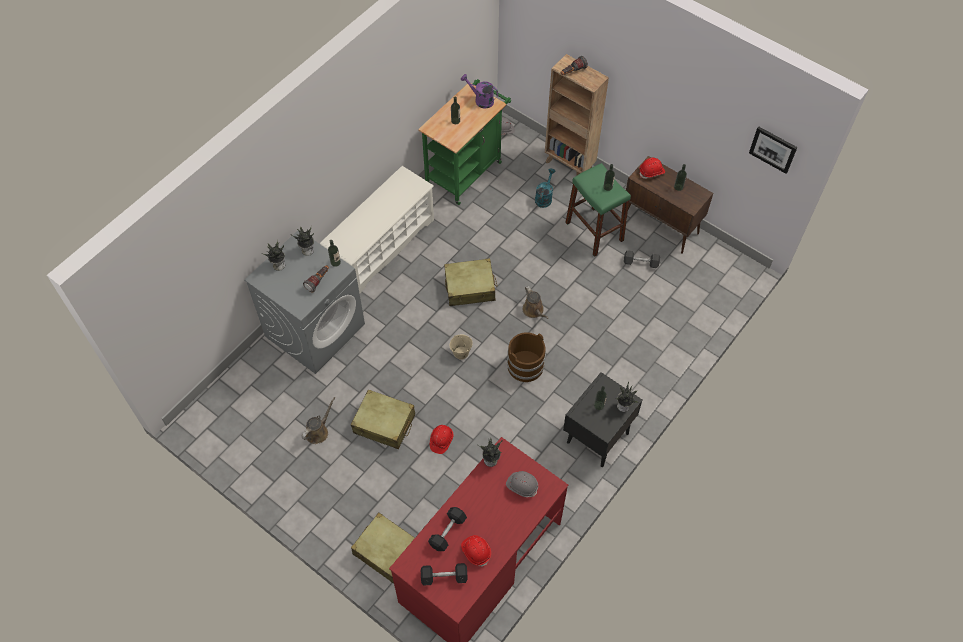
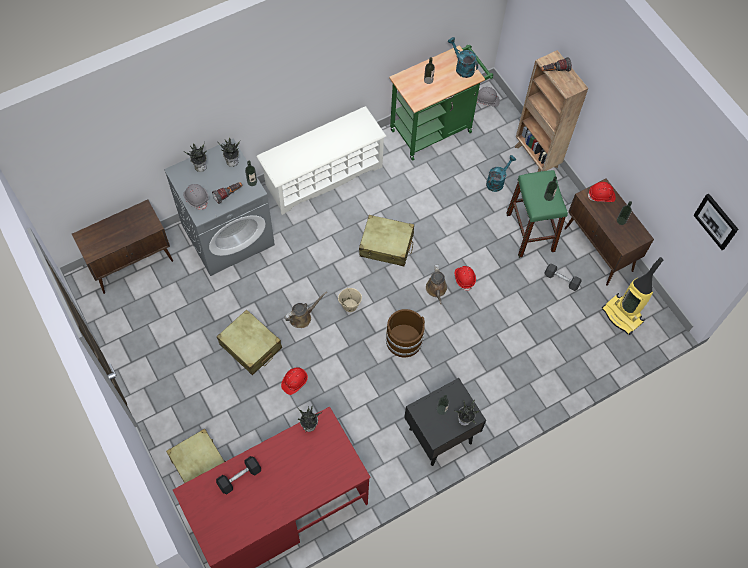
camera: 20 degrees right, 5 degrees up
brown watering can [302,397,335,444] -> brown watering can moved to [284,292,327,328]
black dumbbell [421,563,468,586] -> none
purple watering can [461,74,498,109] -> turquoise watering can [448,37,478,78]
red hard hat [461,535,491,567] -> red hard hat moved to [455,266,476,291]
grey hard hat [506,471,538,497] -> grey hard hat moved to [183,184,209,210]
none -> brown cabinet [72,199,173,294]
none -> vacuum cleaner [602,257,663,335]

